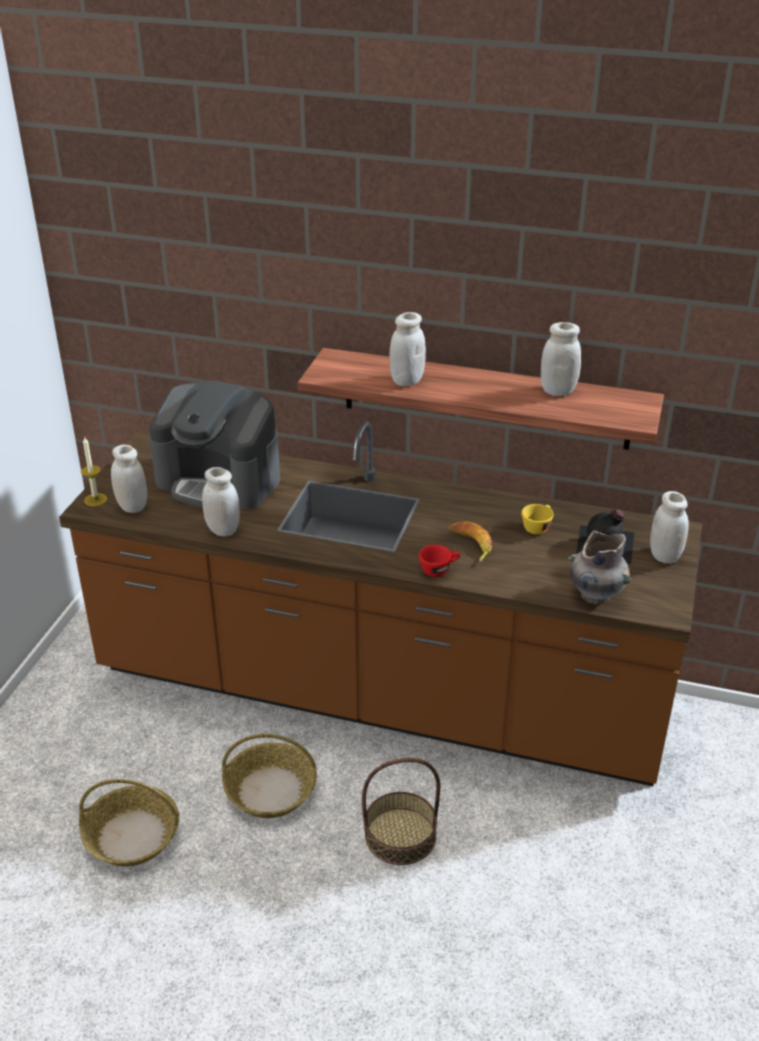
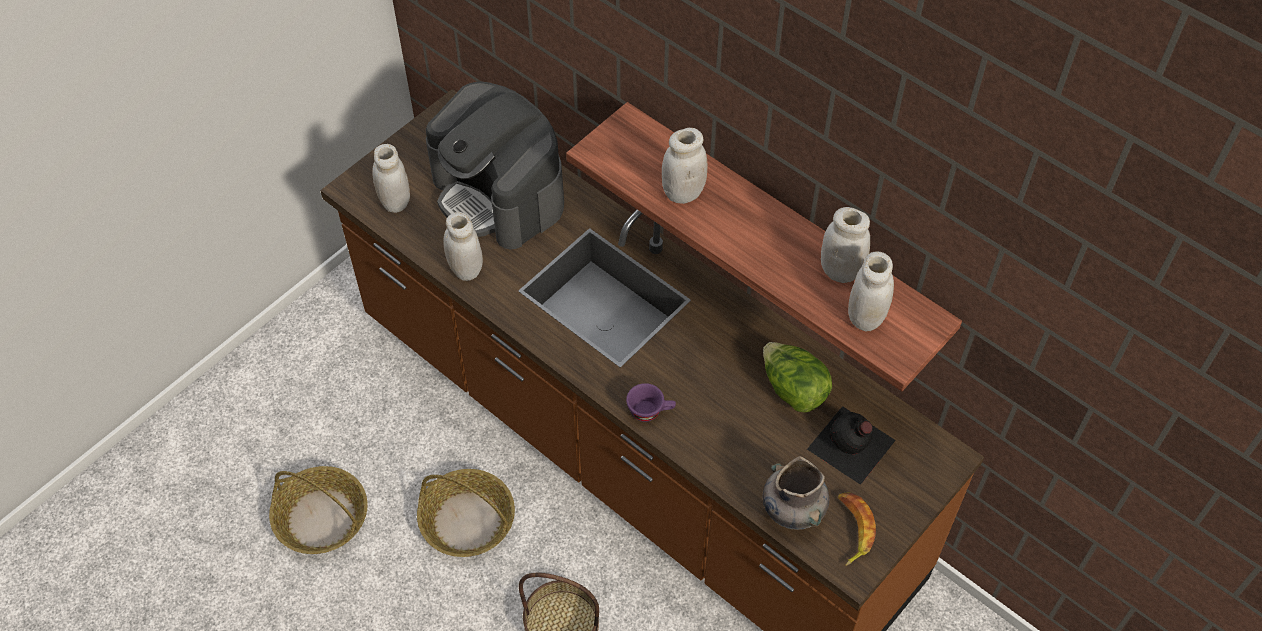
camera: 25 degrees right, 20 degrees up
candle [80,437,107,506] -> none
red cup [419,545,460,577] -> purple cup [626,383,676,422]
banana [449,521,492,562] -> banana moved to [838,492,876,566]
yellow cup [521,504,554,534] -> lettuce [763,342,832,412]
white jar [650,491,689,563] -> white jar moved to [848,252,894,331]

